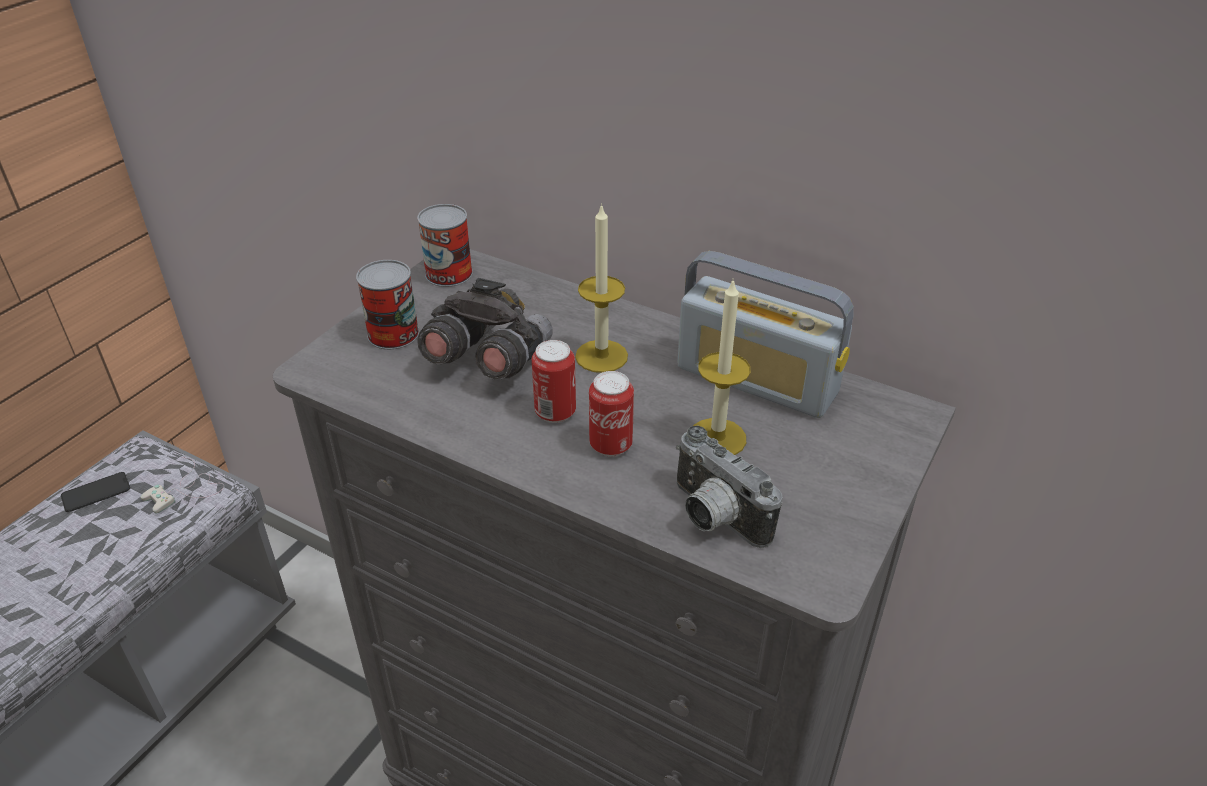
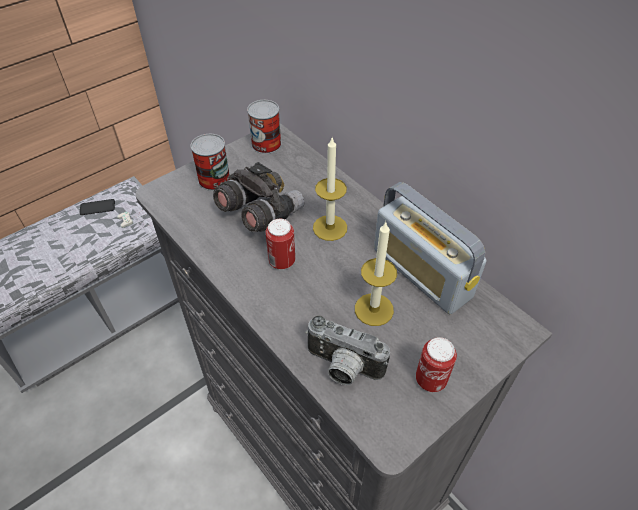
camera: 20 degrees right, 10 degrees up
can [589,371,634,456] -> can moved to [416,337,457,392]
camera [676,426,782,548] -> camera turned 45 degrees counterclockwise [305,315,390,385]

